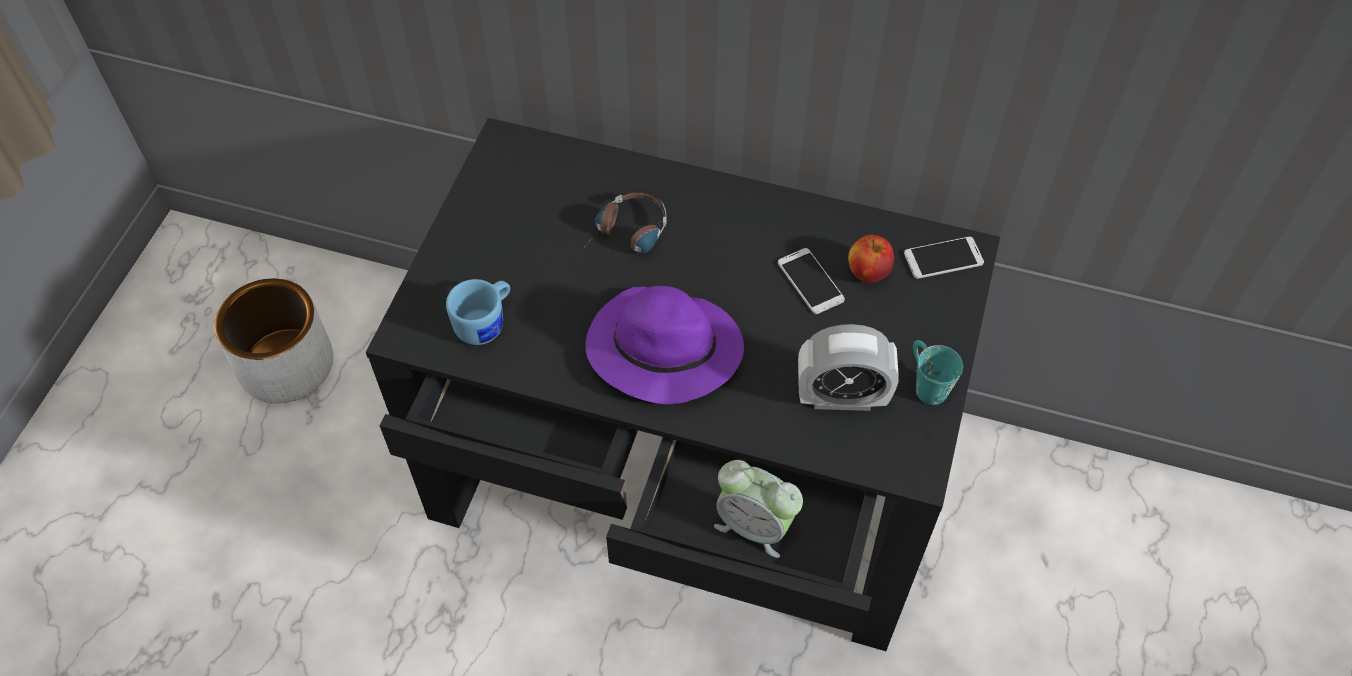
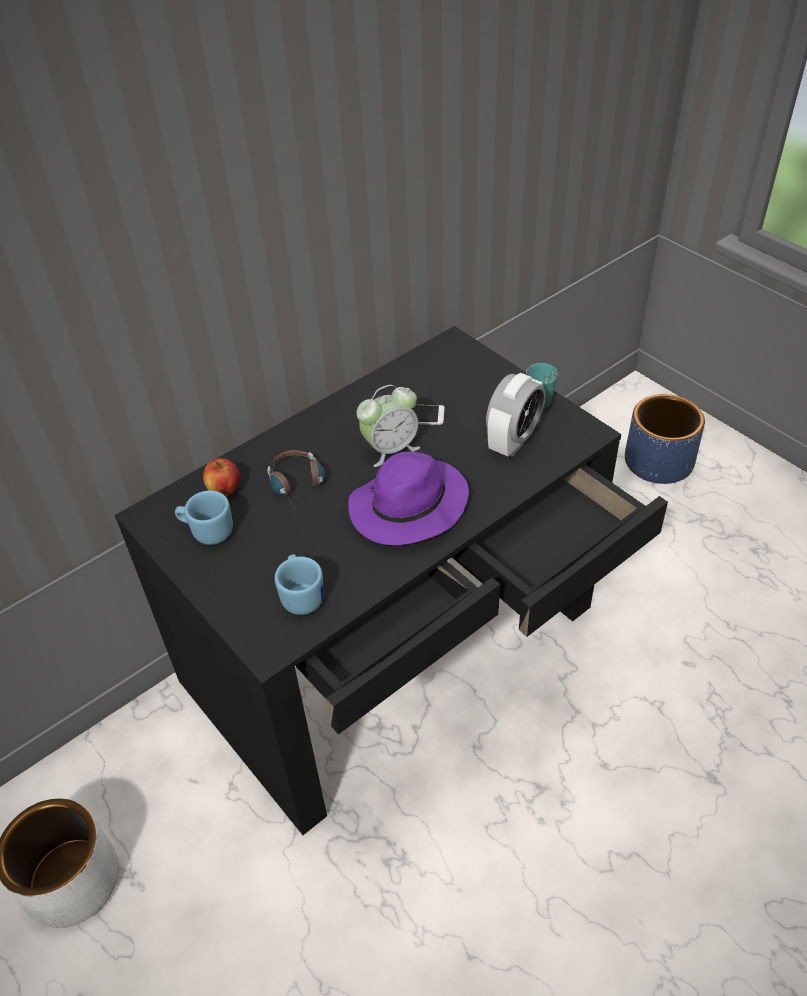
camera: 55 degrees left, 10 degrees down
alarm clock [714,460,803,558] -> alarm clock moved to [356,385,420,467]
apple [848,235,894,283] -> apple moved to [203,458,240,496]
phone [904,237,984,279] -> none
none -> blue mug [175,490,233,545]
none -> blue planter [625,394,705,484]

